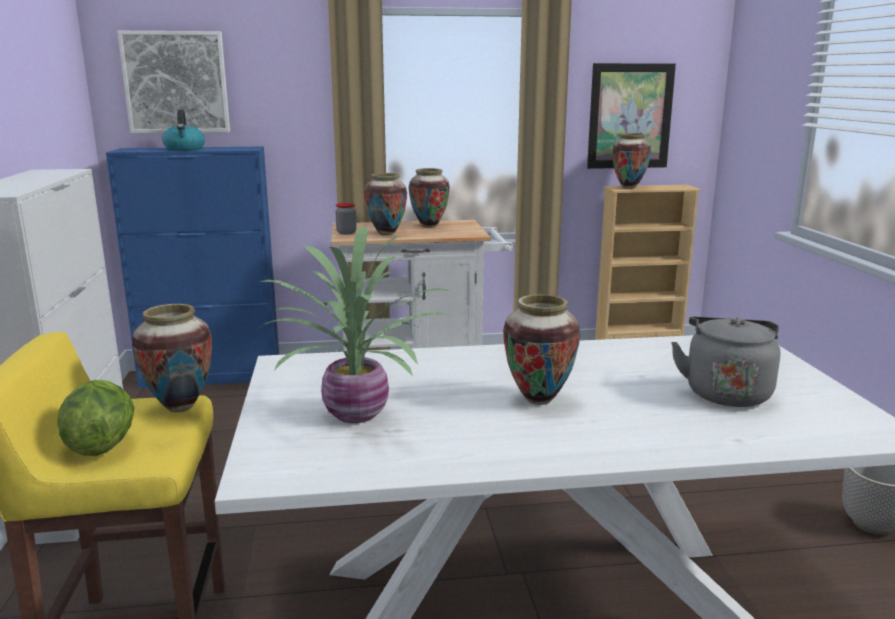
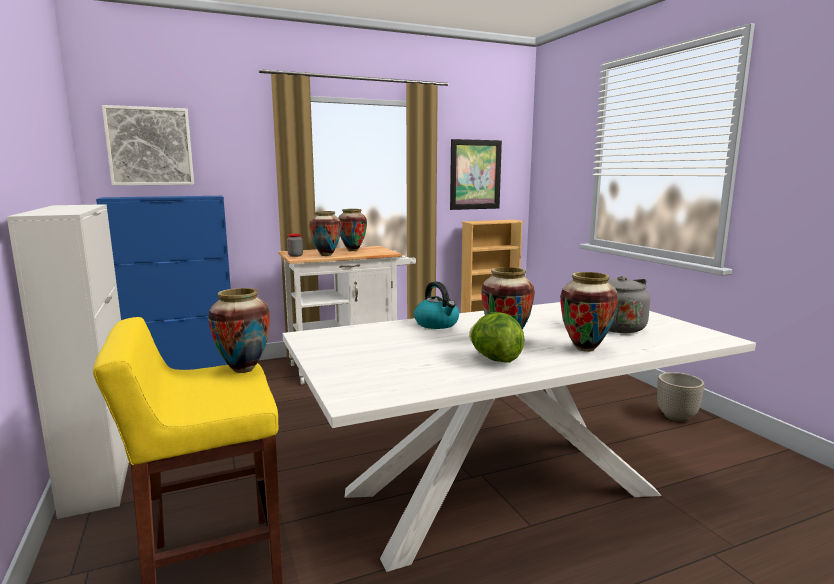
camera: 15 degrees left, 5 degrees down
lettuce [57,380,134,456] -> lettuce moved to [469,312,524,363]
kettle [162,109,205,151] -> kettle moved to [414,281,459,329]
potted plant [259,226,457,423] -> none
vase [612,133,651,189] -> vase moved to [560,272,618,352]

